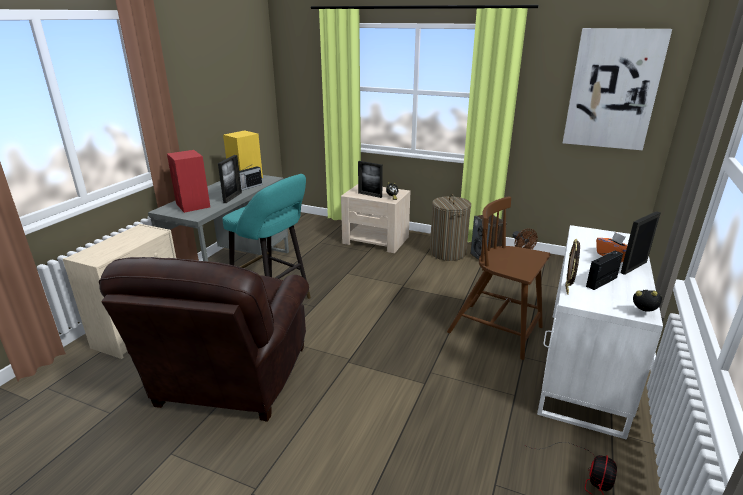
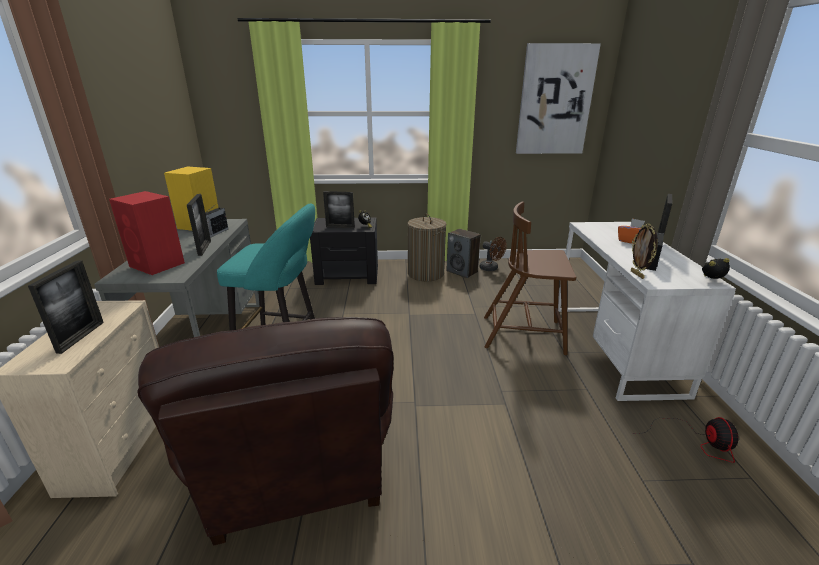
camera: 25 degrees left, 0 degrees up
beige nightstand [341,184,410,253] -> black nightstand [310,218,378,285]
none -> picture frame [28,260,104,354]

